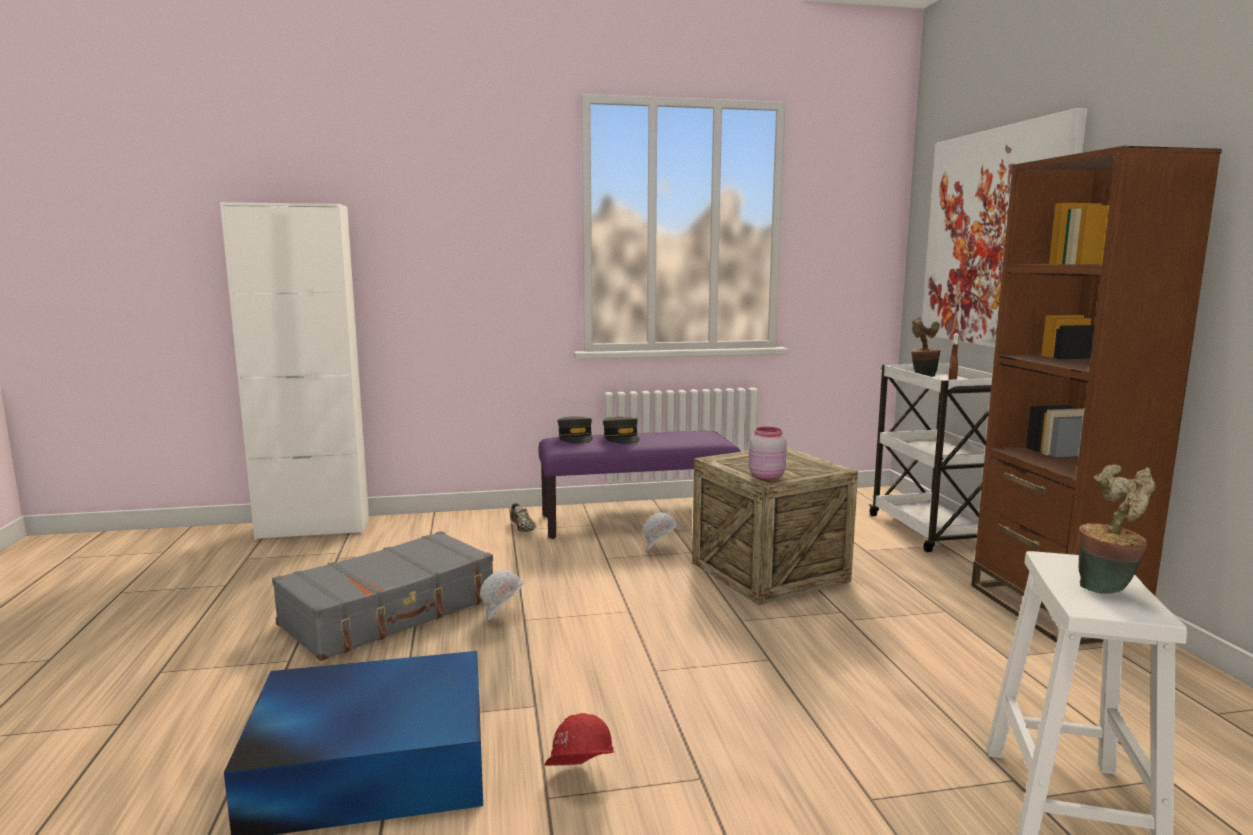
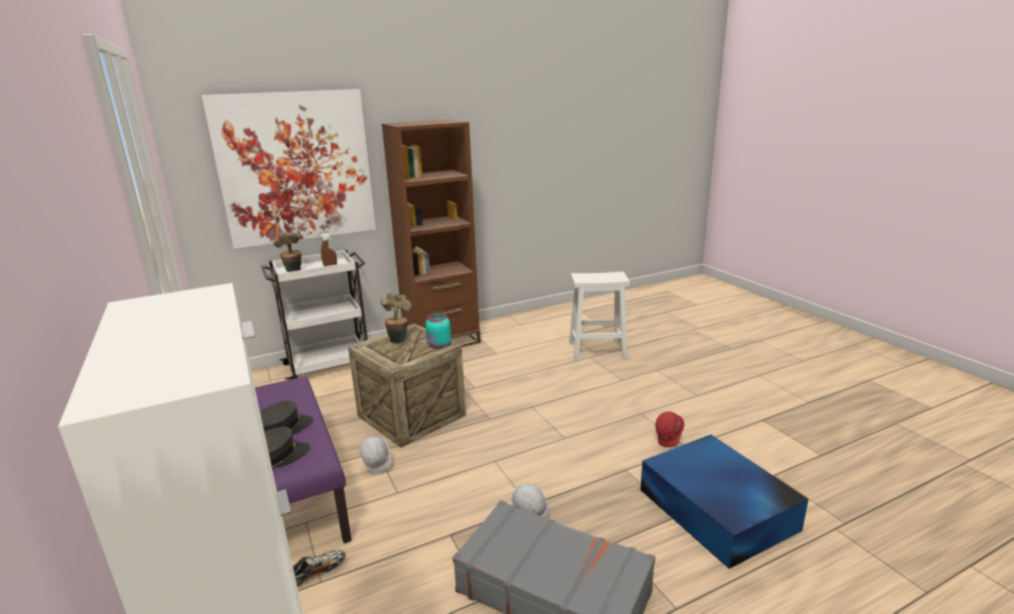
camera: 105 degrees left, 10 degrees up
pink jar [749,427,787,480] -> turquoise jar [426,312,451,349]
potted plant [1079,464,1156,594] -> potted plant moved to [380,293,411,344]

